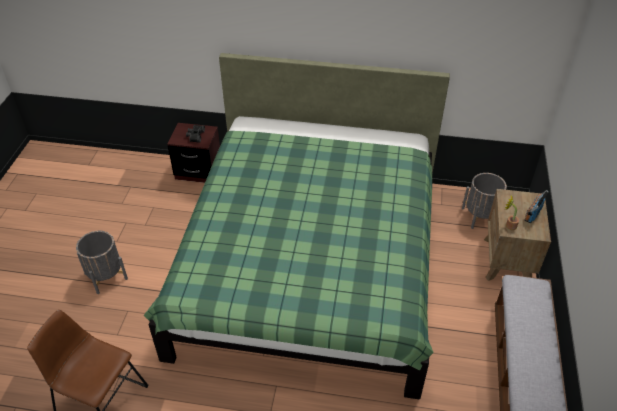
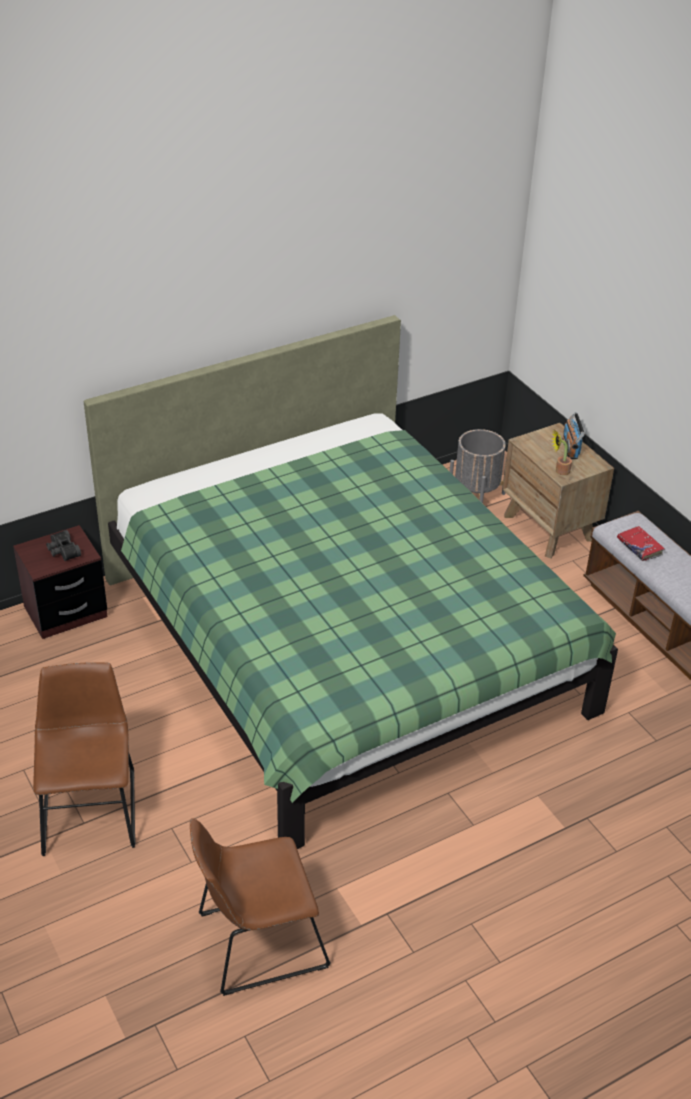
camera: 40 degrees left, 5 degrees down
grey planter [76,231,128,294] -> brown chair [33,662,135,856]
none -> red book [617,526,665,561]

